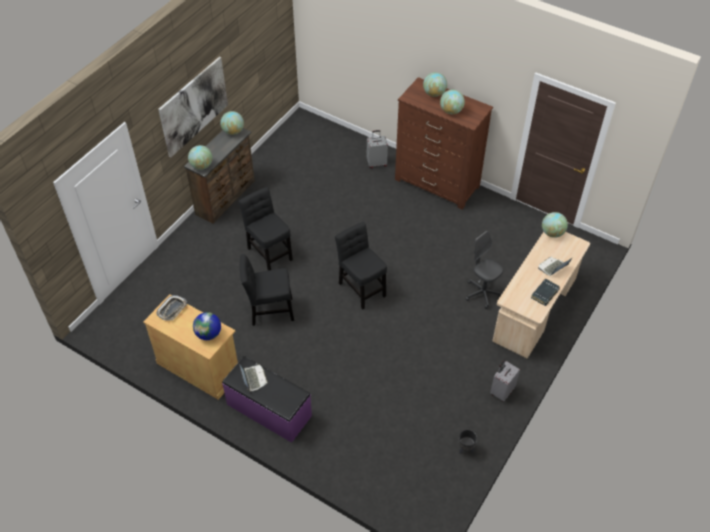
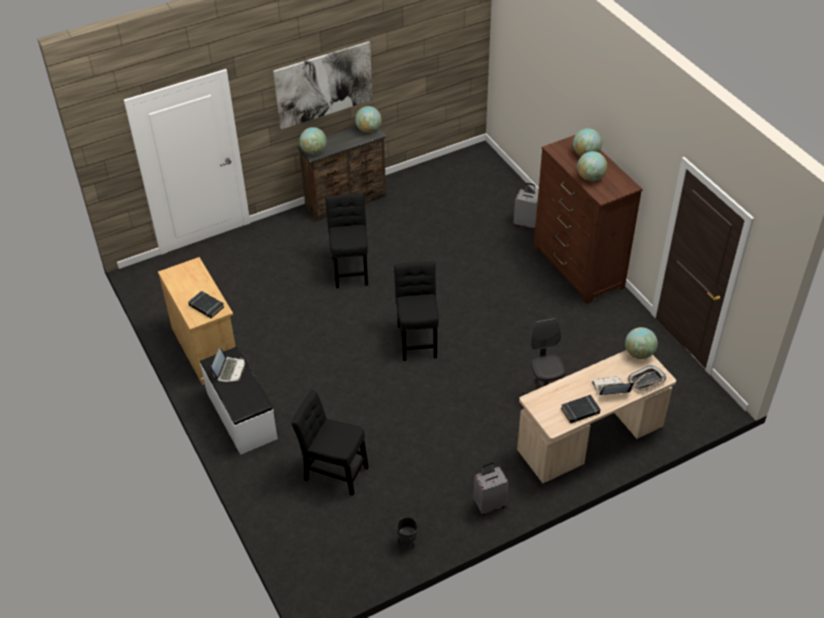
camera: 30 degrees right, 5 degrees down
tray [157,295,187,321] -> tray moved to [628,365,666,392]
globe [193,312,221,340] -> black book [188,291,224,318]
purple bench [222,356,312,443] -> white bench [200,347,278,455]
black chair [240,254,294,326] -> black chair moved to [291,390,369,496]

